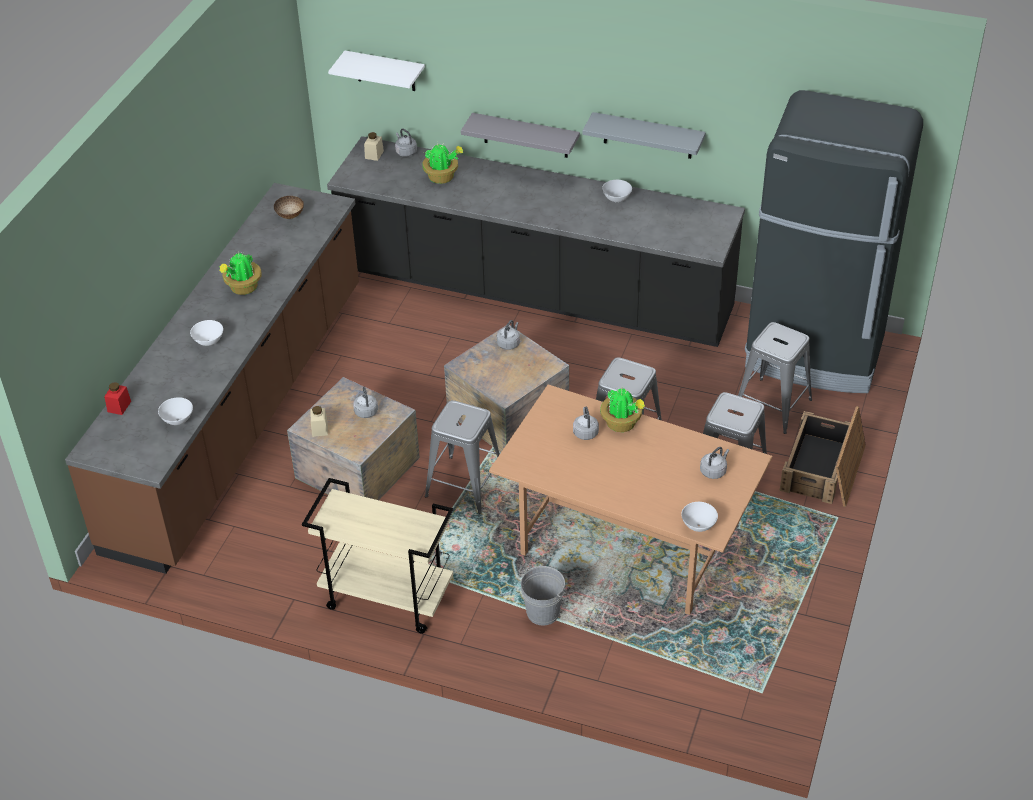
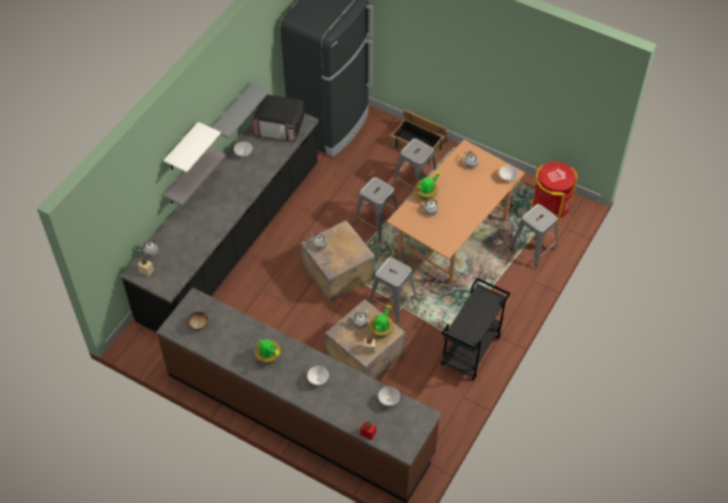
camera: 80 degrees left, 10 degrees up
beige cart [302,478,453,634] -> black cart [441,278,510,380]
white shelf [328,51,425,91] -> white shelf moved to [164,122,221,172]
potted plant [422,143,464,184] -> potted plant moved to [369,305,394,338]
grey bucket [521,566,565,625] -> none
grey stool [733,322,812,434] -> grey stool moved to [509,204,558,269]
none -> microwave [252,95,304,142]
none -> red trash can [530,161,578,222]

